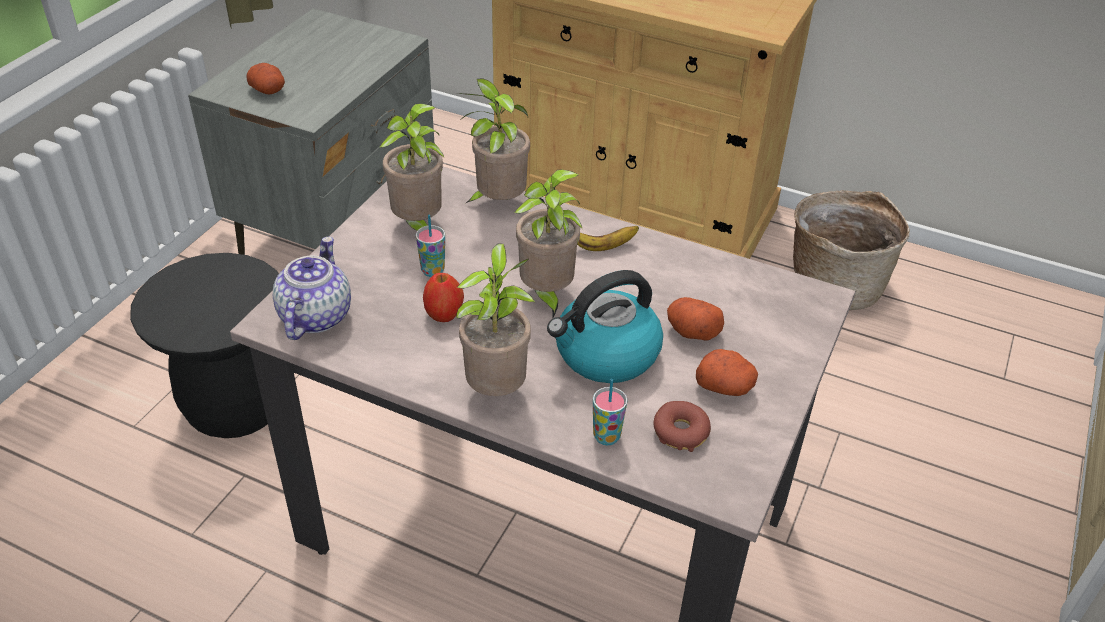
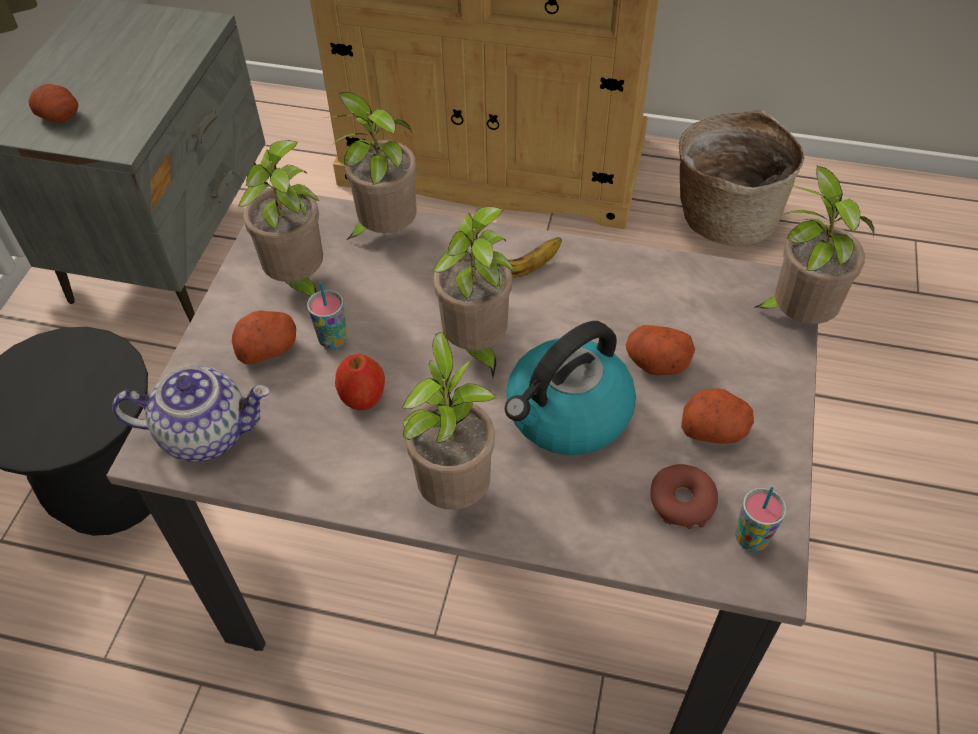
camera: 10 degrees left, 10 degrees up
teapot [273,236,351,340] -> teapot turned 90 degrees clockwise [112,366,270,462]
cup [593,379,627,445] -> cup moved to [735,487,787,552]
none -> potato [232,310,296,364]
none -> potted plant [755,166,874,324]

